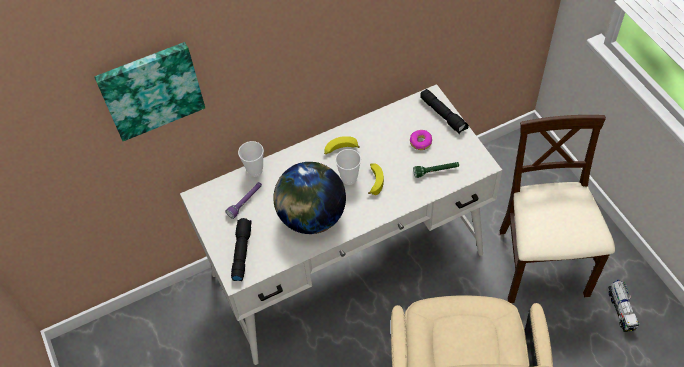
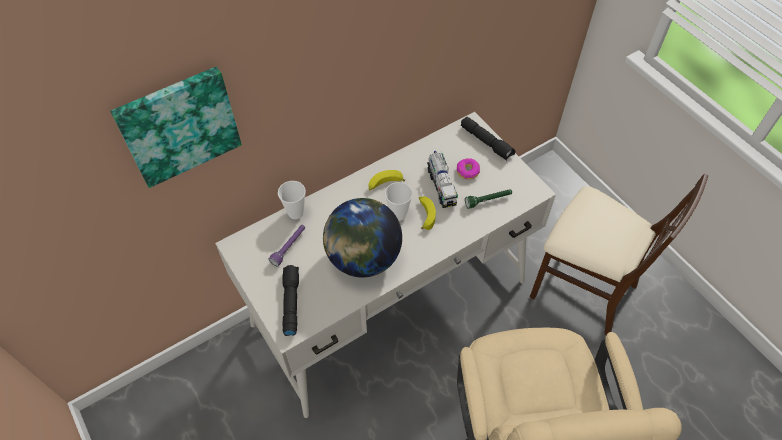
camera: 10 degrees left, 0 degrees up
beige chair [499,115,615,303] -> beige chair turned 135 degrees clockwise [530,174,708,335]
toy truck [608,280,639,332] -> toy truck moved to [427,151,458,208]

